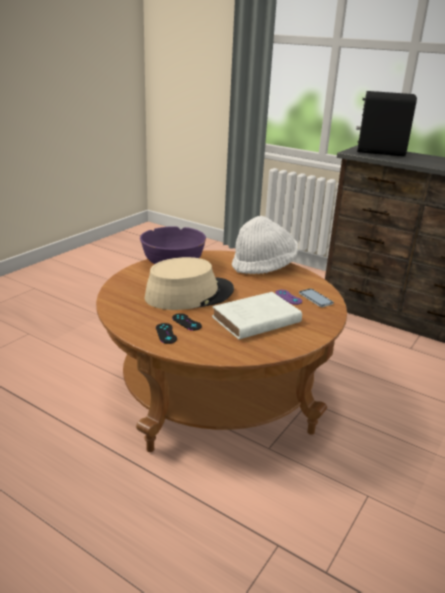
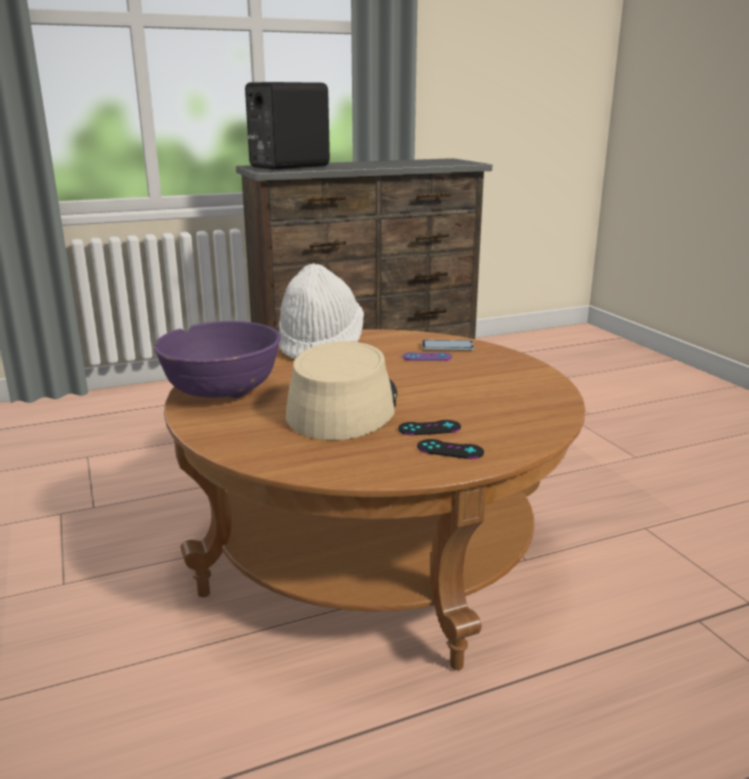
camera: 55 degrees left, 5 degrees down
white book [212,292,302,340] -> none

